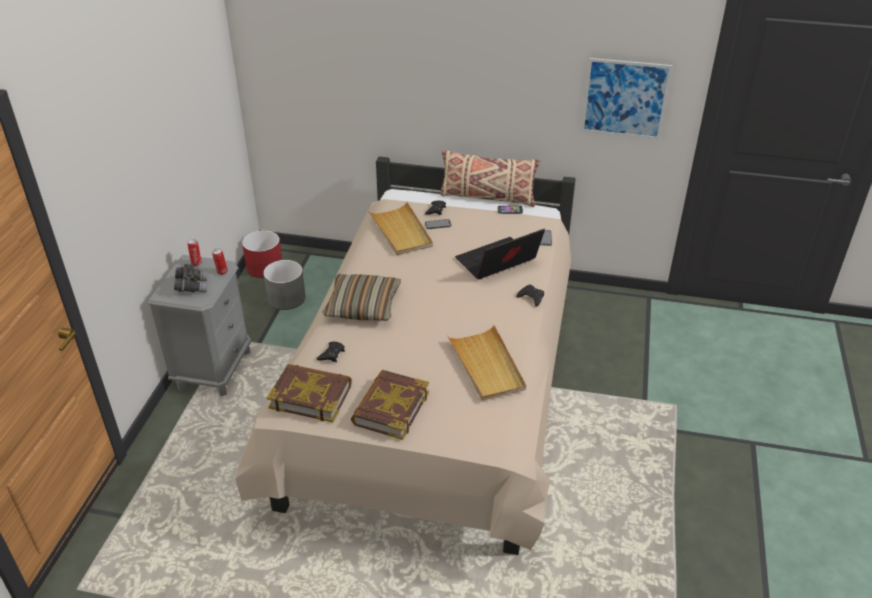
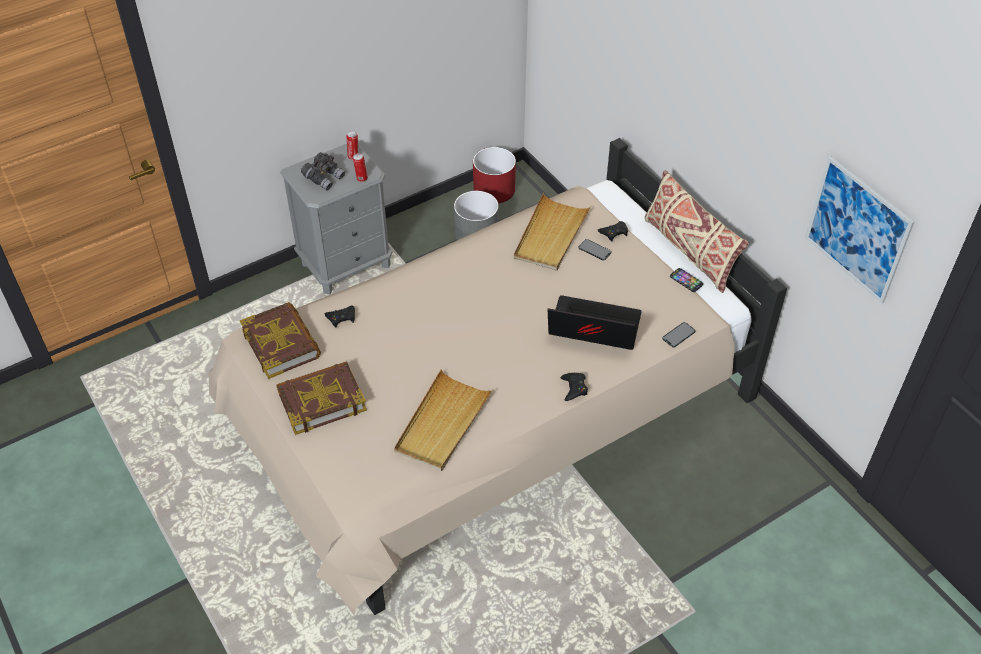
camera: 45 degrees right, 10 degrees up
pillow [322,274,401,321] -> none

